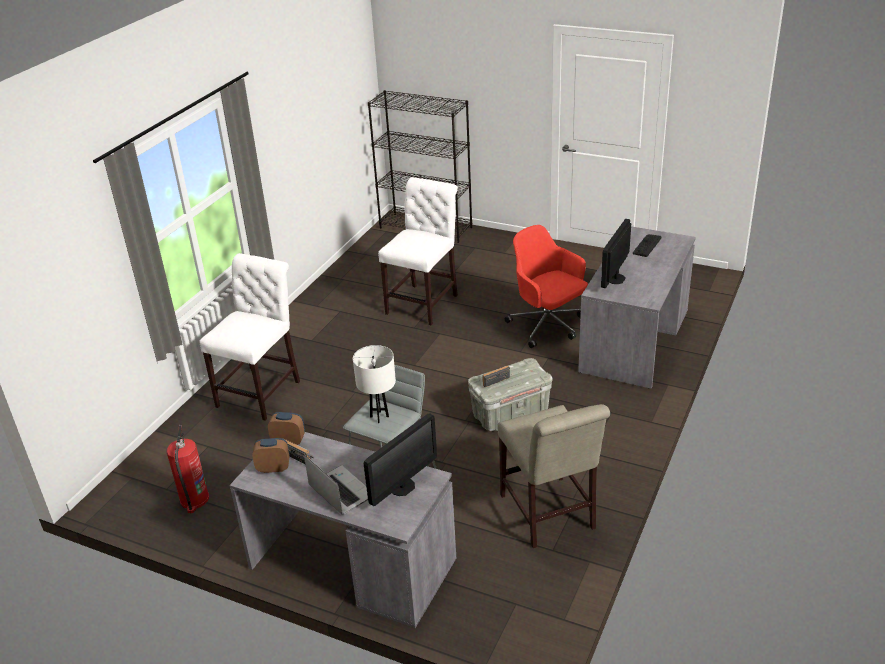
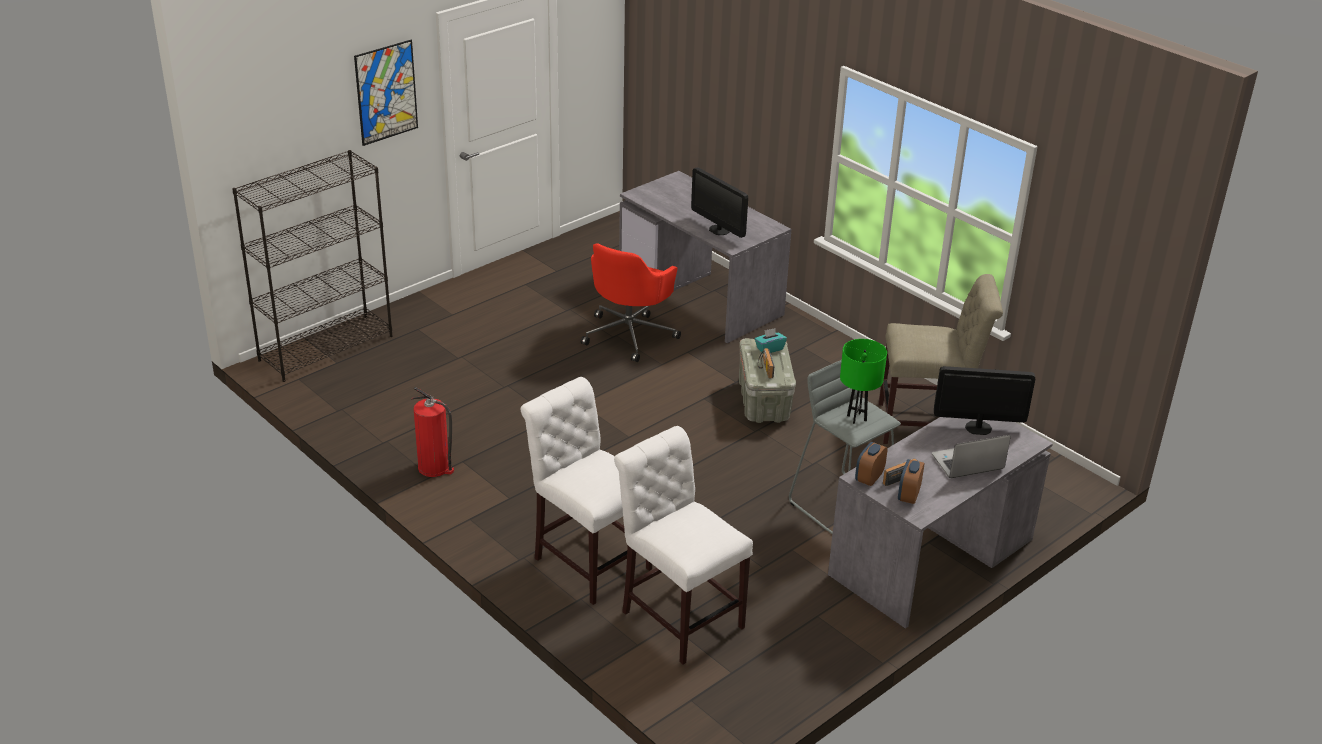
camera: 70 degrees left, 0 degrees up
fire extinguisher [167,425,209,513] -> fire extinguisher moved to [411,387,454,477]
white table lamp [353,345,396,423] -> green table lamp [840,339,887,424]
monitor [364,413,437,506] -> monitor turned 60 degrees counterclockwise [934,366,1035,435]
white chair [378,177,458,325] -> white chair moved to [614,426,753,665]
red office chair [505,225,588,348] -> red office chair turned 45 degrees counterclockwise [581,243,681,362]
keyboard [633,234,661,257] -> none
none -> picture [354,40,418,146]
none -> turquoise tissue box [755,328,787,353]

